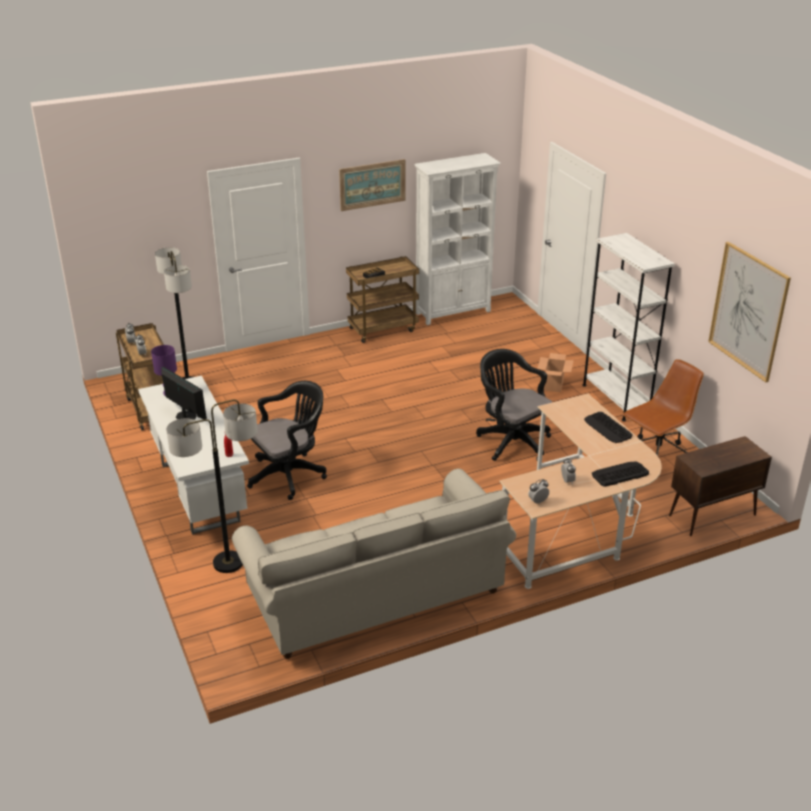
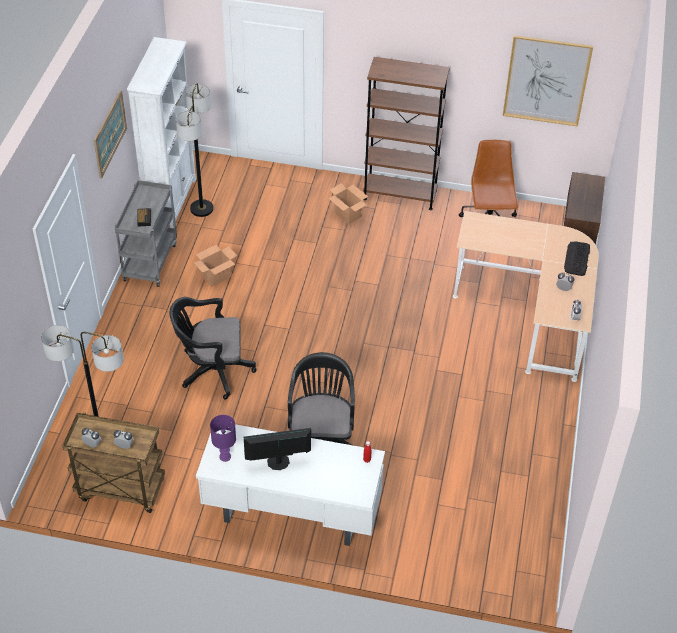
camera: 55 degrees left, 15 degrees up
floor lamp [166,399,258,573] -> floor lamp moved to [176,83,213,217]
beige sofa [232,469,516,659] -> none
brown cart [346,256,419,343] -> grey cart [115,180,177,287]
black office chair [476,349,552,461] -> black office chair moved to [169,297,256,400]
white bookcase [582,233,675,422] -> brown bookcase [363,57,450,210]
keyboard [584,412,633,443] -> none
none -> cardboard box [194,245,237,287]

